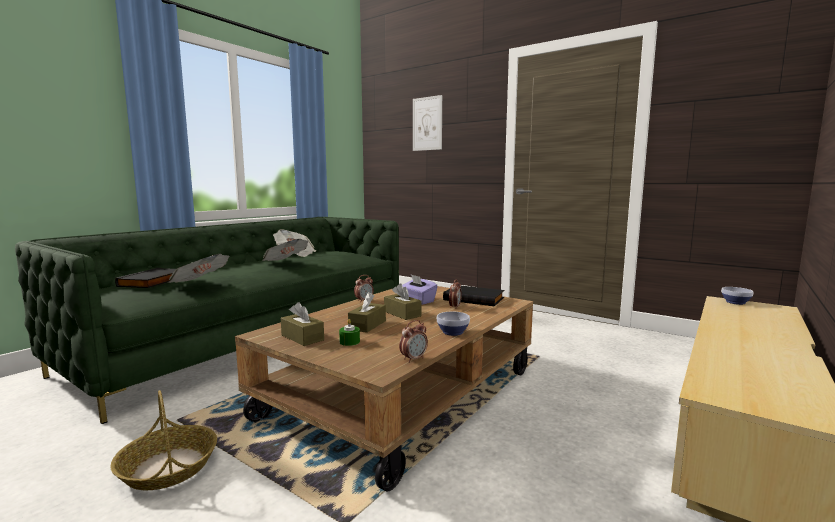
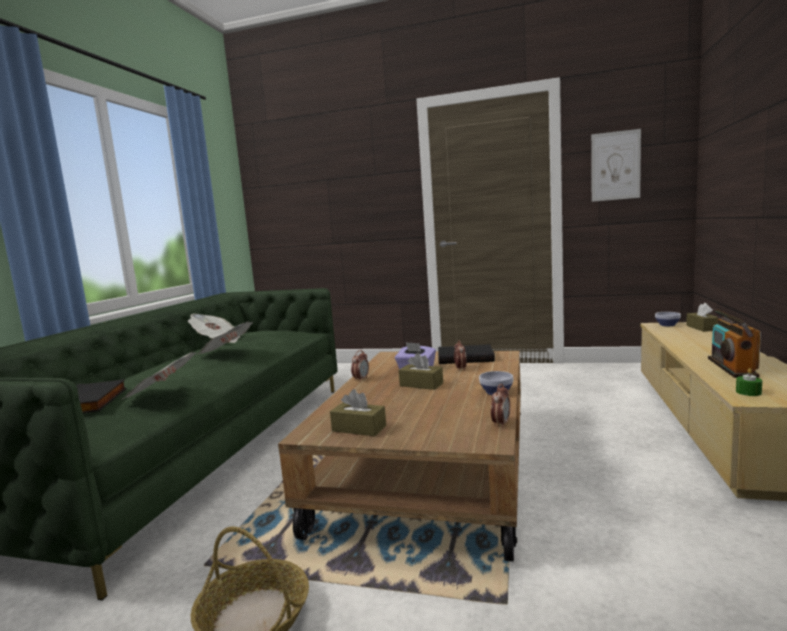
camera: 20 degrees left, 0 degrees up
green candle [339,319,360,346] -> green candle moved to [736,368,762,396]
brown tissue box [348,292,386,333] -> brown tissue box moved to [686,303,719,332]
picture [413,95,442,151] -> picture moved to [591,129,641,202]
none -> radio [708,310,761,378]

